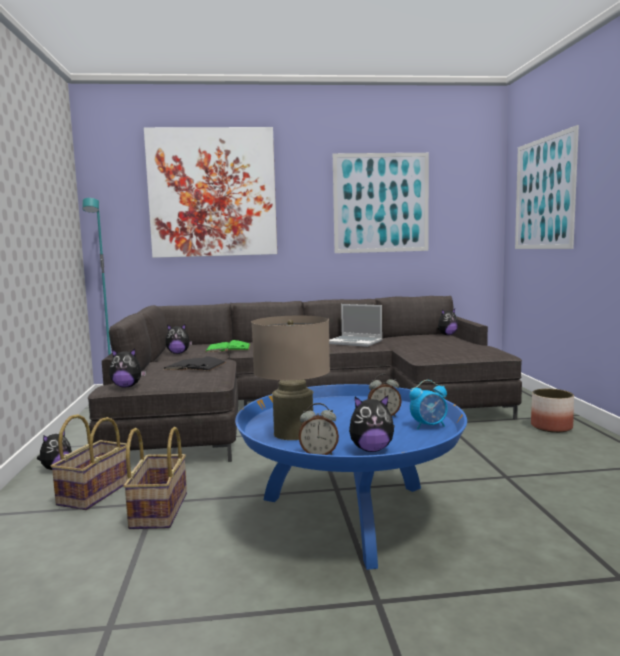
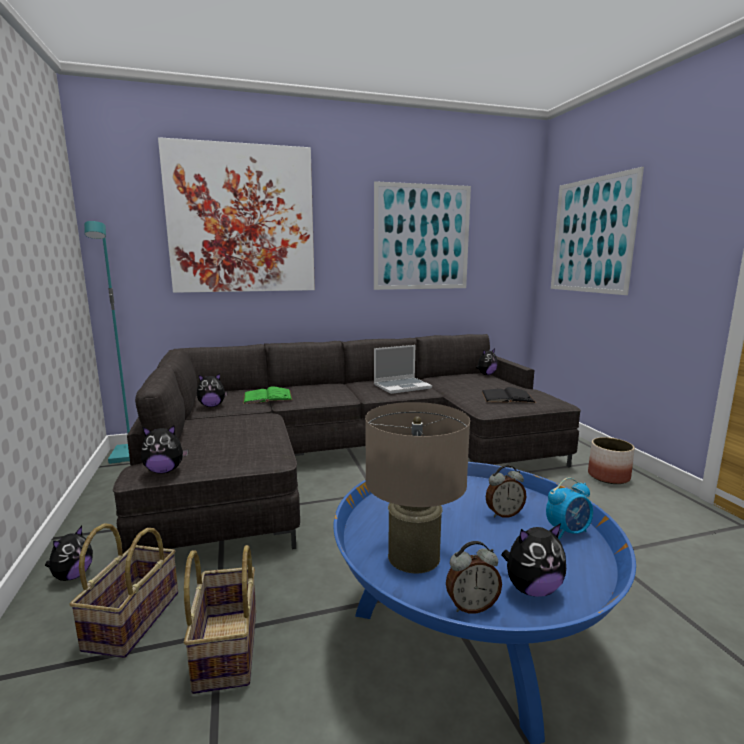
camera: 10 degrees left, 5 degrees up
black book [163,356,226,371] -> black book moved to [482,387,536,403]
laptop [329,304,382,347] -> laptop turned 45 degrees counterclockwise [374,345,432,394]

